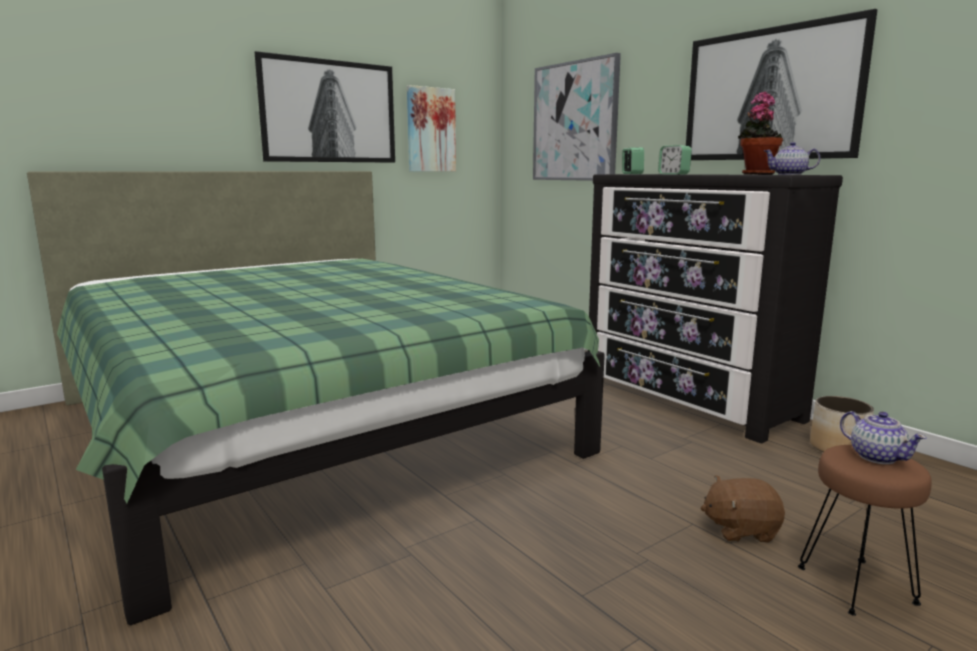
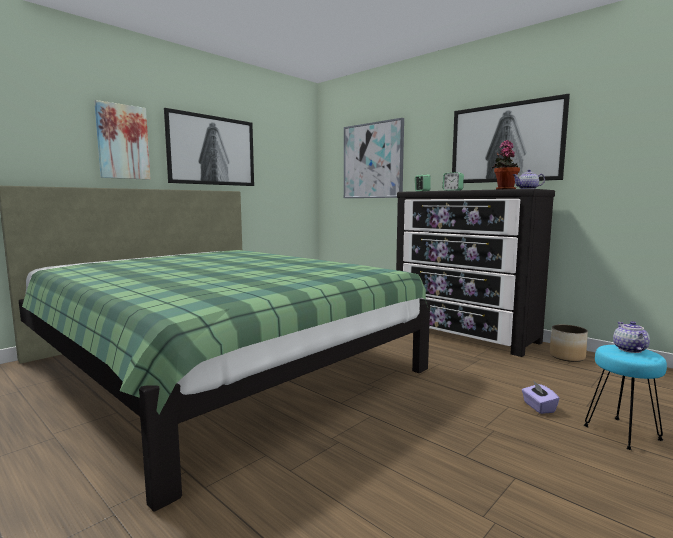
camera: 10 degrees left, 5 degrees down
picture [407,85,456,172] -> picture moved to [94,100,150,180]
brown plush toy [701,475,785,543] -> purple tissue box [522,382,559,414]
brown stool [798,445,932,616] -> turquoise stool [584,345,667,450]
teapot [840,411,927,464] -> teapot turned 135 degrees counterclockwise [613,321,650,353]

